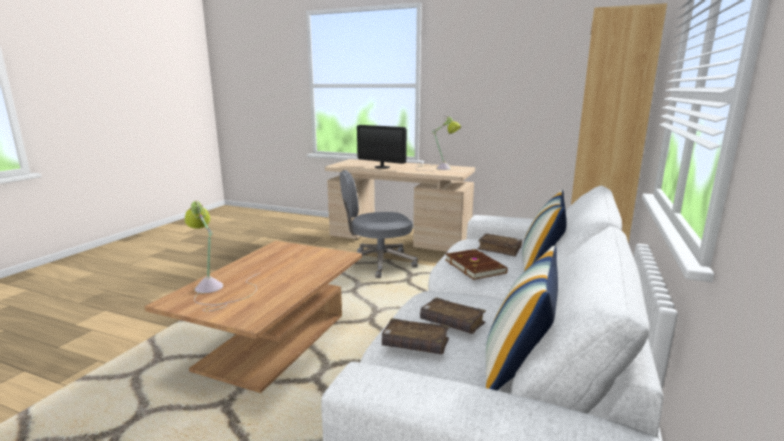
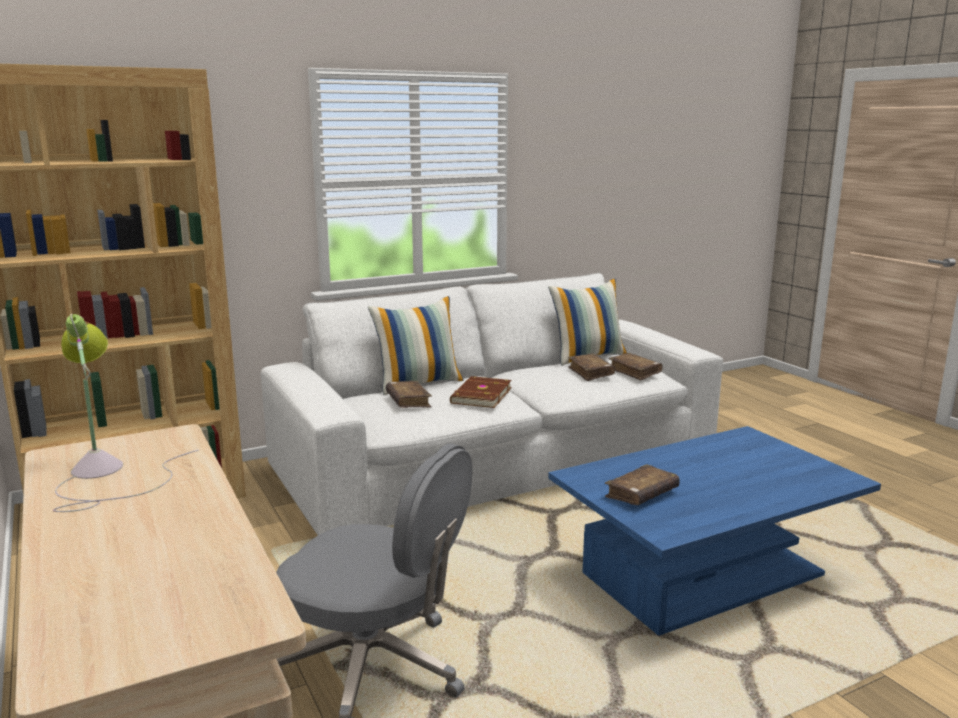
camera: 140 degrees left, 0 degrees up
brown coffee table [144,241,362,393] -> blue coffee table [548,426,881,636]
table lamp [184,201,259,312] -> none
monitor [357,125,407,169] -> none
none -> brown book [605,464,680,505]

